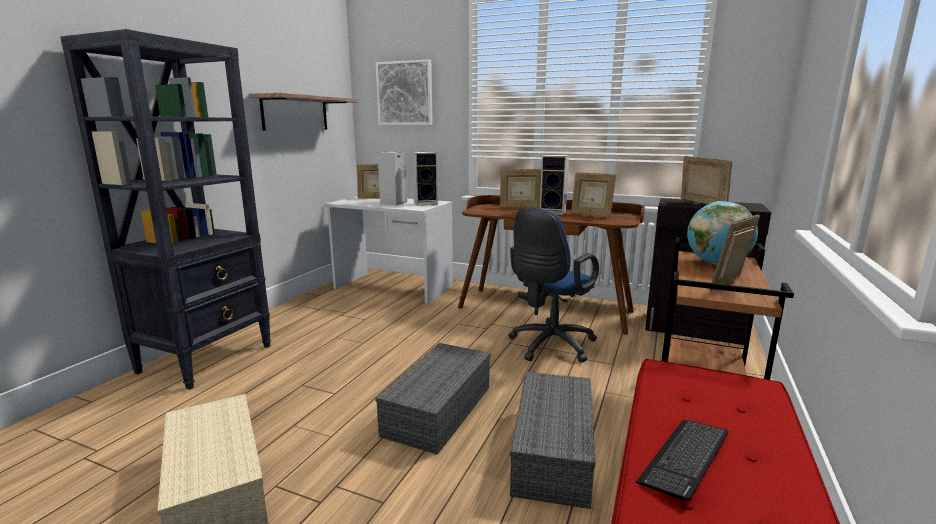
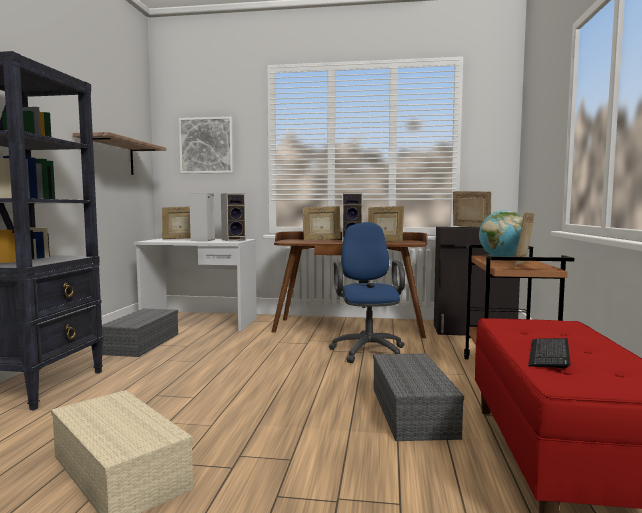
camera: 15 degrees left, 10 degrees down
grey storage box [375,343,491,455] -> grey storage box moved to [102,308,178,357]
blue office chair [508,207,599,363] -> blue office chair turned 150 degrees clockwise [329,222,405,363]

